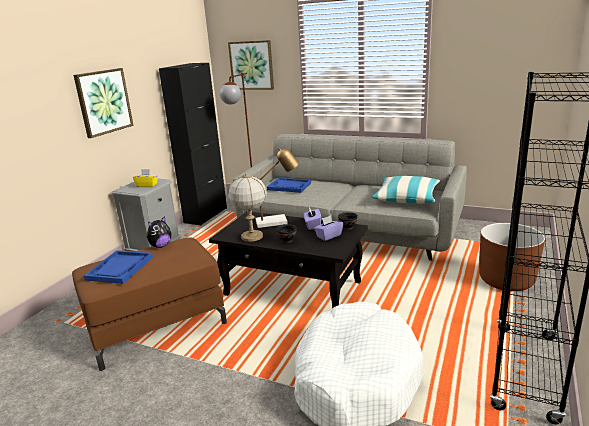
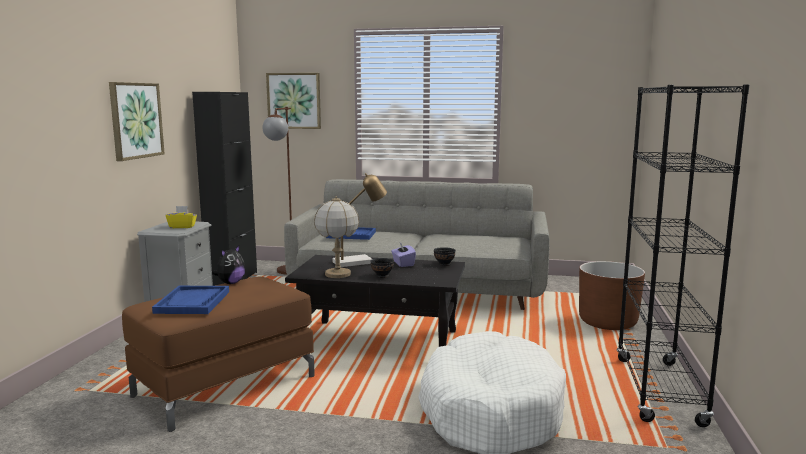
camera: 15 degrees left, 10 degrees down
purple tissue box [314,216,343,241] -> none
pillow [372,176,440,204] -> none

